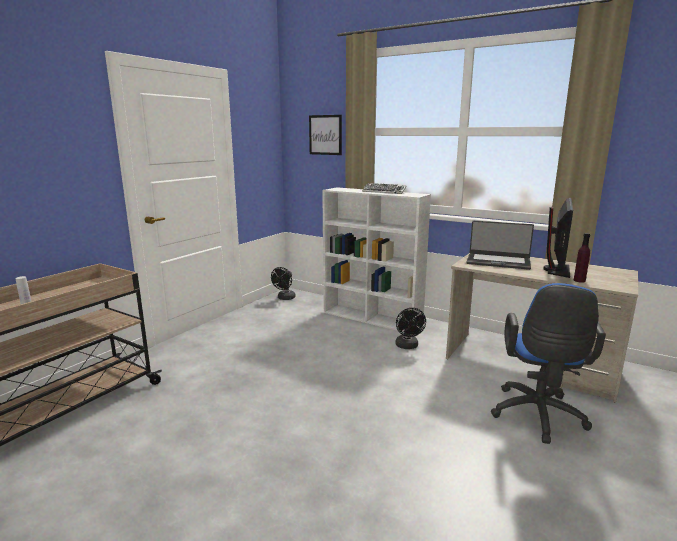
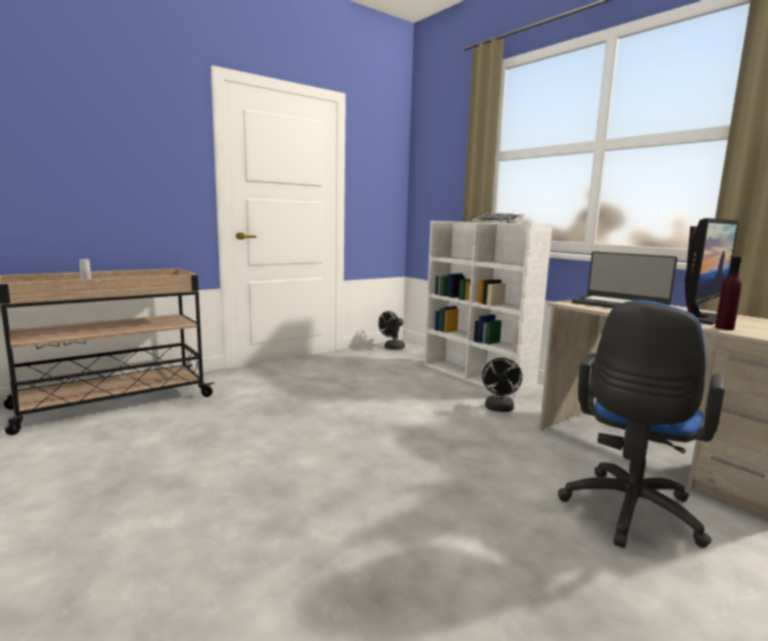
camera: 20 degrees right, 5 degrees down
picture [309,115,342,155] -> none

